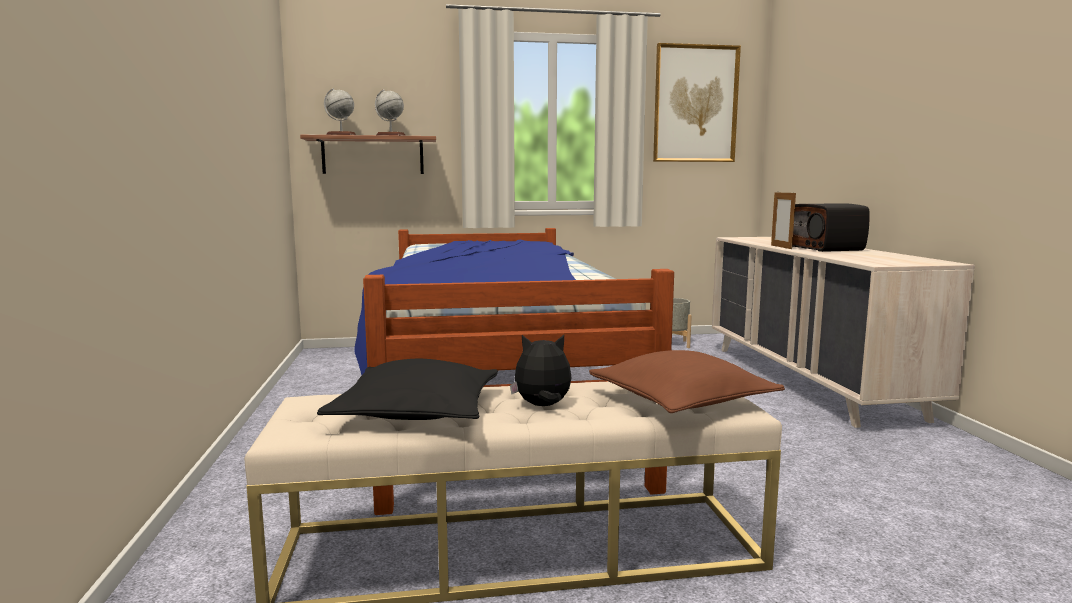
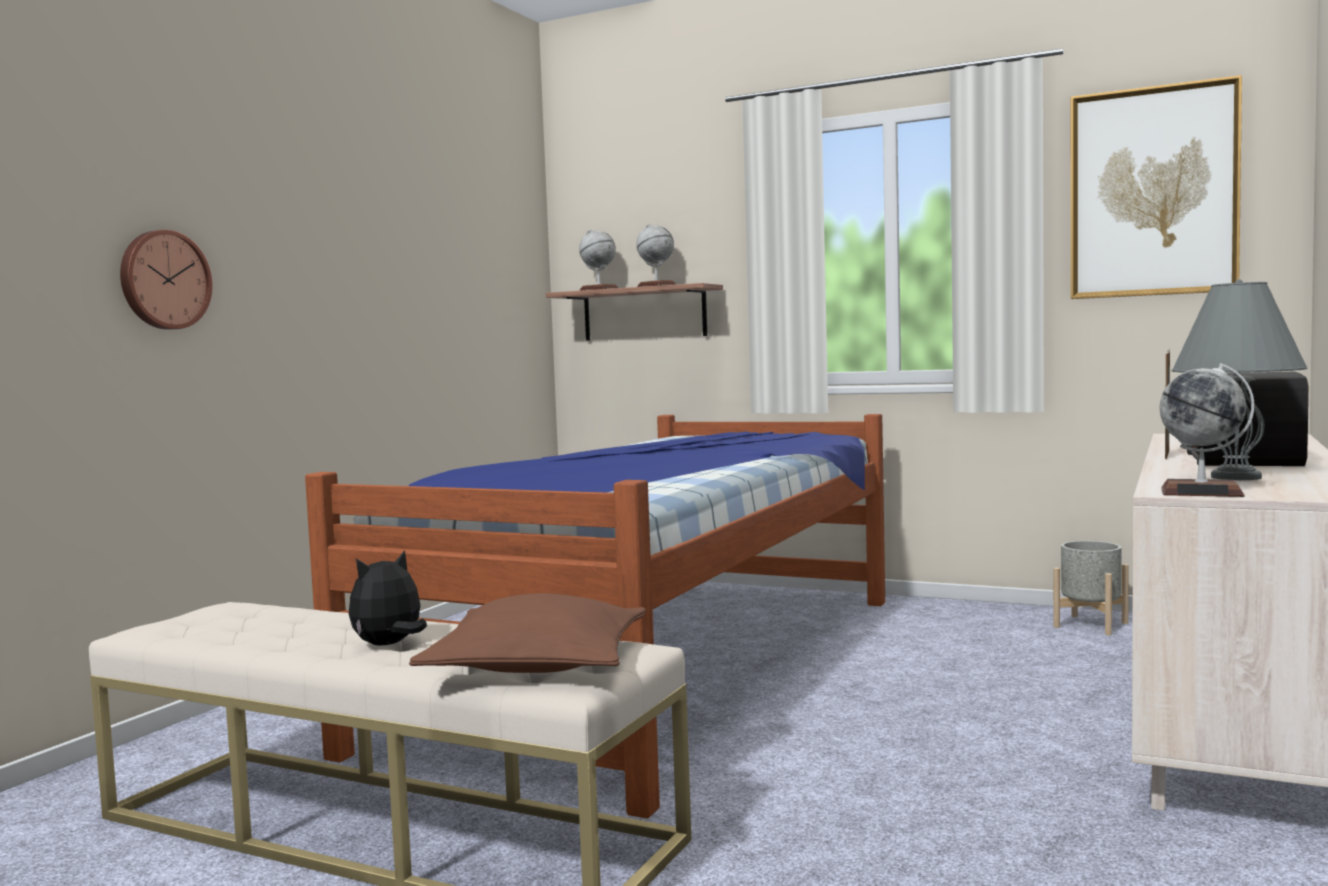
camera: 35 degrees right, 5 degrees down
black pillow [317,359,498,420] -> none
plush toy [510,335,572,406] -> plush toy turned 75 degrees counterclockwise [349,550,427,645]
none -> wall clock [120,230,213,330]
none -> globe [1159,363,1254,497]
none -> grey table lamp [1171,279,1308,480]

